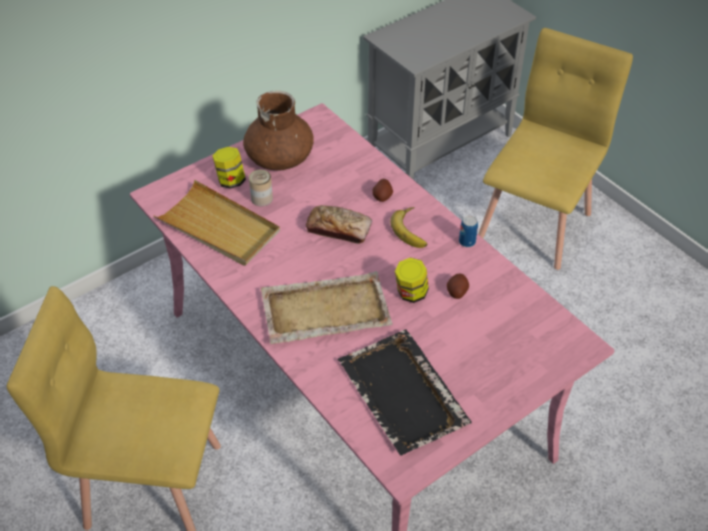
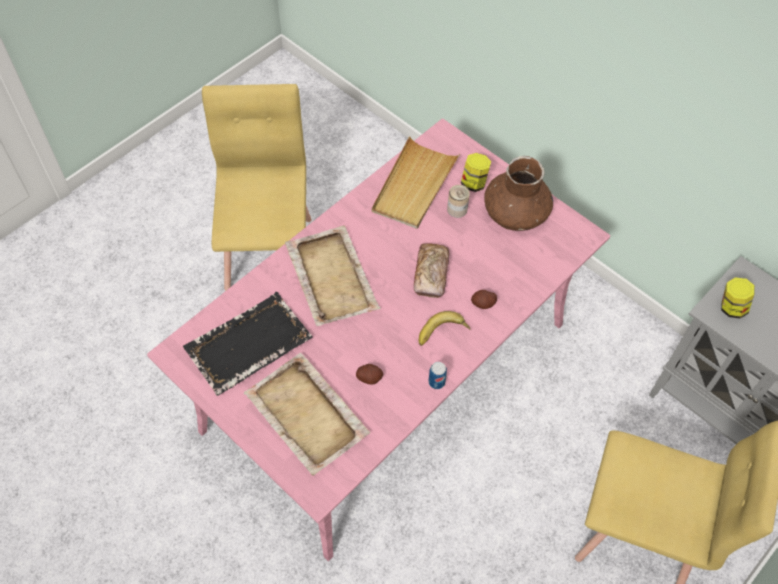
camera: 80 degrees right, 10 degrees up
jar [395,257,429,303] -> jar moved to [721,278,755,319]
none -> beige tray [244,353,370,476]

